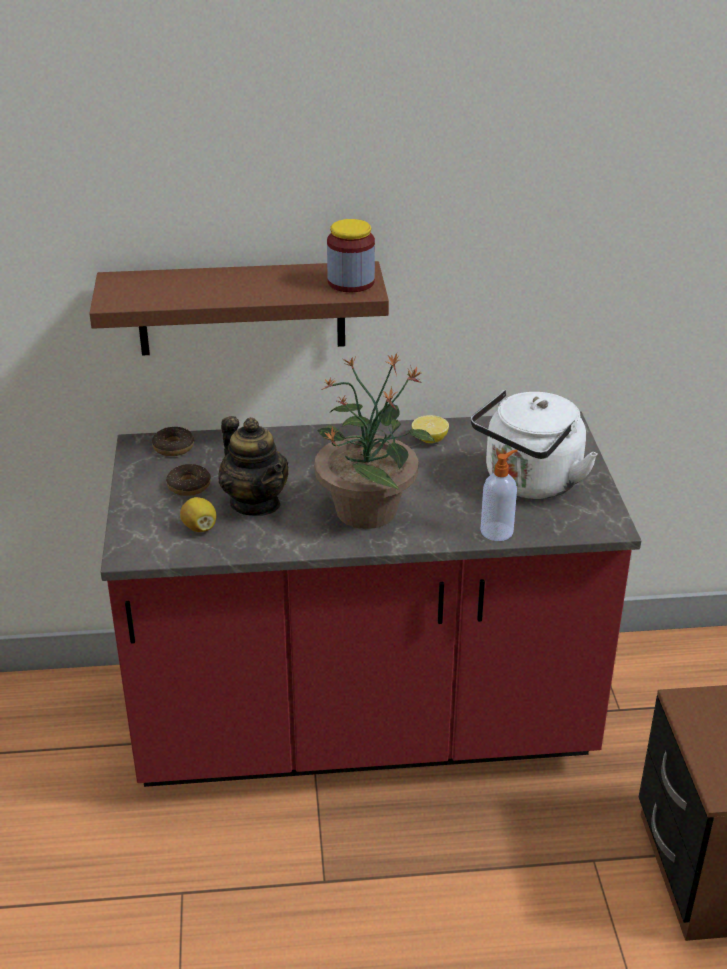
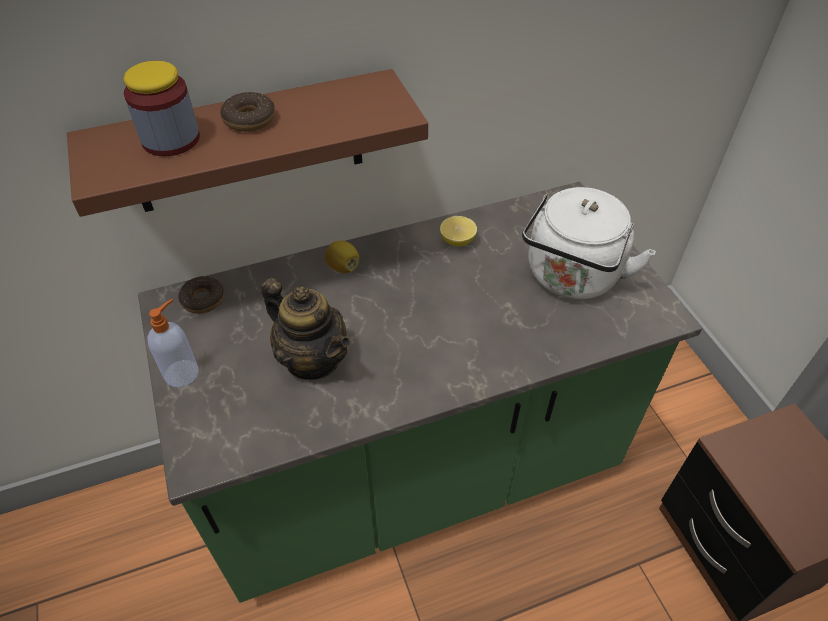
camera: 15 degrees left, 15 degrees up
red counter [100,411,641,787] -> green counter [138,182,702,603]
donut [166,464,211,496] -> donut moved to [220,92,275,132]
lemon [180,497,216,532] -> lemon moved to [325,241,359,273]
potted plant [314,353,436,529] -> none
jar [327,219,375,292] -> jar moved to [124,61,200,156]
soap dispenser [481,450,518,541] -> soap dispenser moved to [147,299,199,387]

